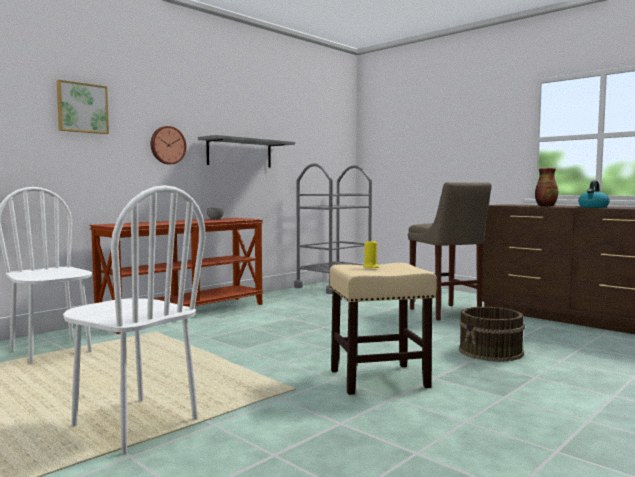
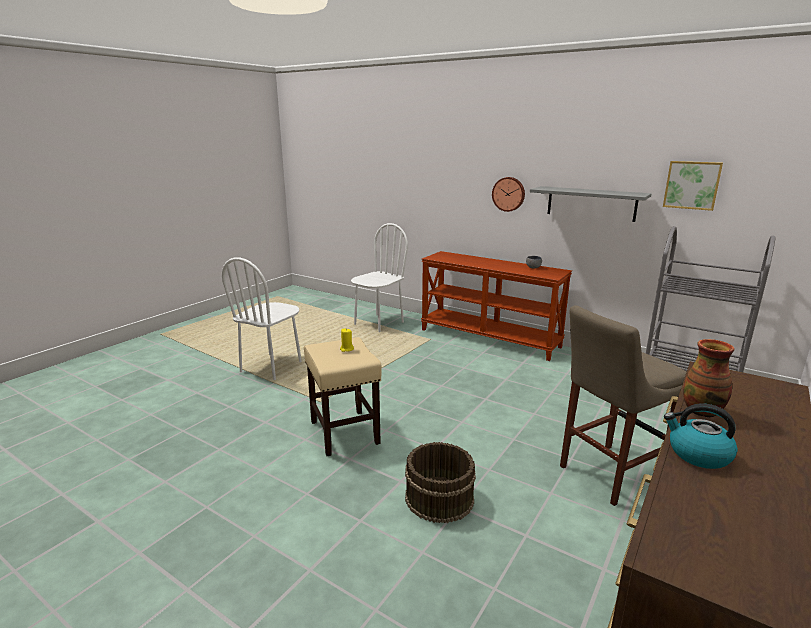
camera: 80 degrees right, 15 degrees up
picture [57,80,109,134] -> picture moved to [663,161,723,211]

